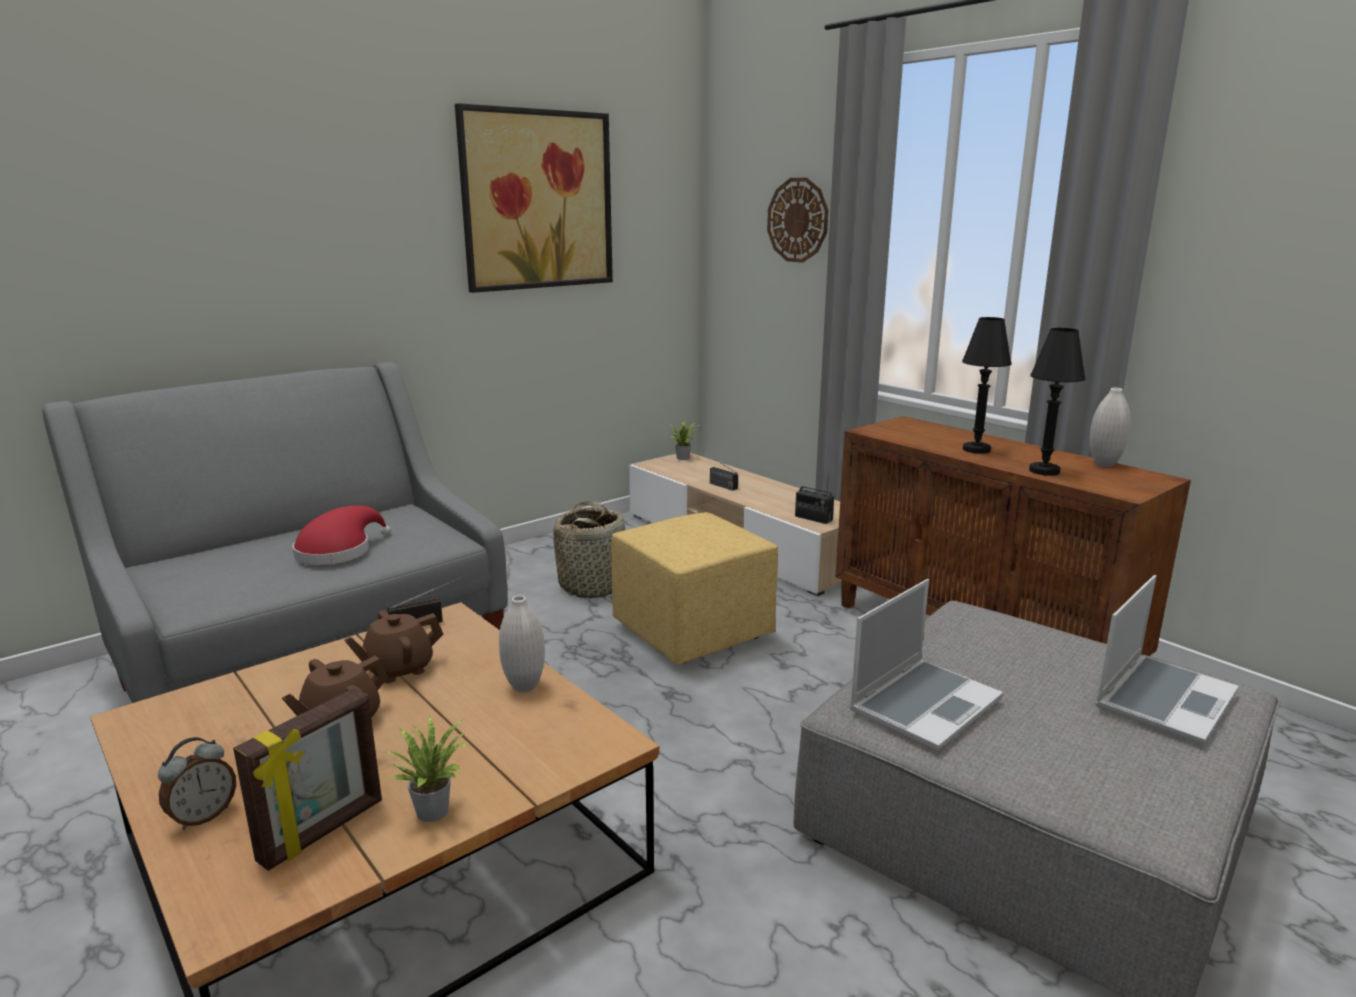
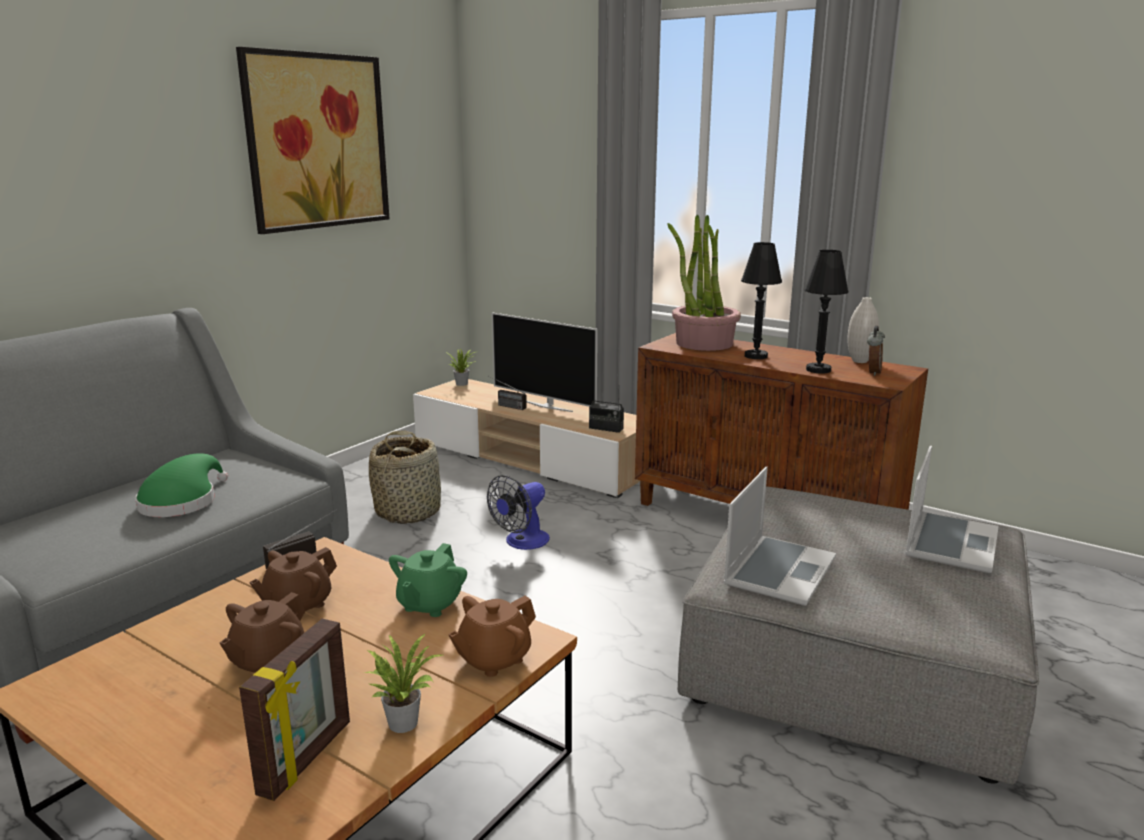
camera: 15 degrees left, 0 degrees up
alarm clock [158,737,236,830] -> alarm clock moved to [867,326,885,376]
red hat [293,506,391,565] -> green hat [135,453,228,517]
white vase [499,595,545,693] -> green teapot [389,543,467,617]
yellow ottoman [611,512,778,665] -> fan [487,475,550,550]
wall clock [767,178,828,263] -> none
none -> brown teapot [448,596,536,677]
none -> television [492,312,598,412]
none -> potted plant [667,215,741,351]

